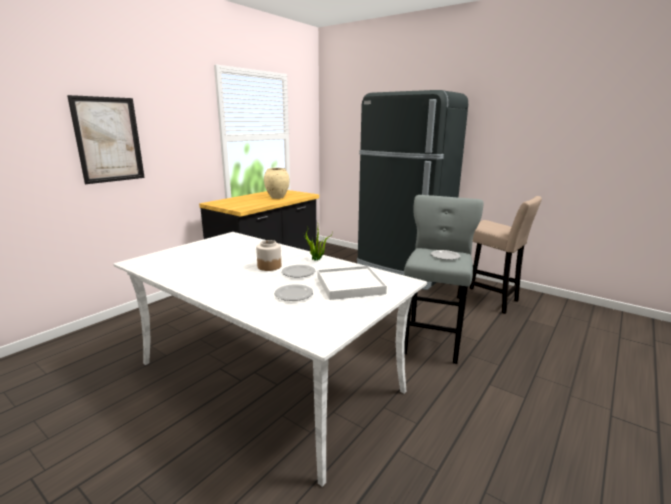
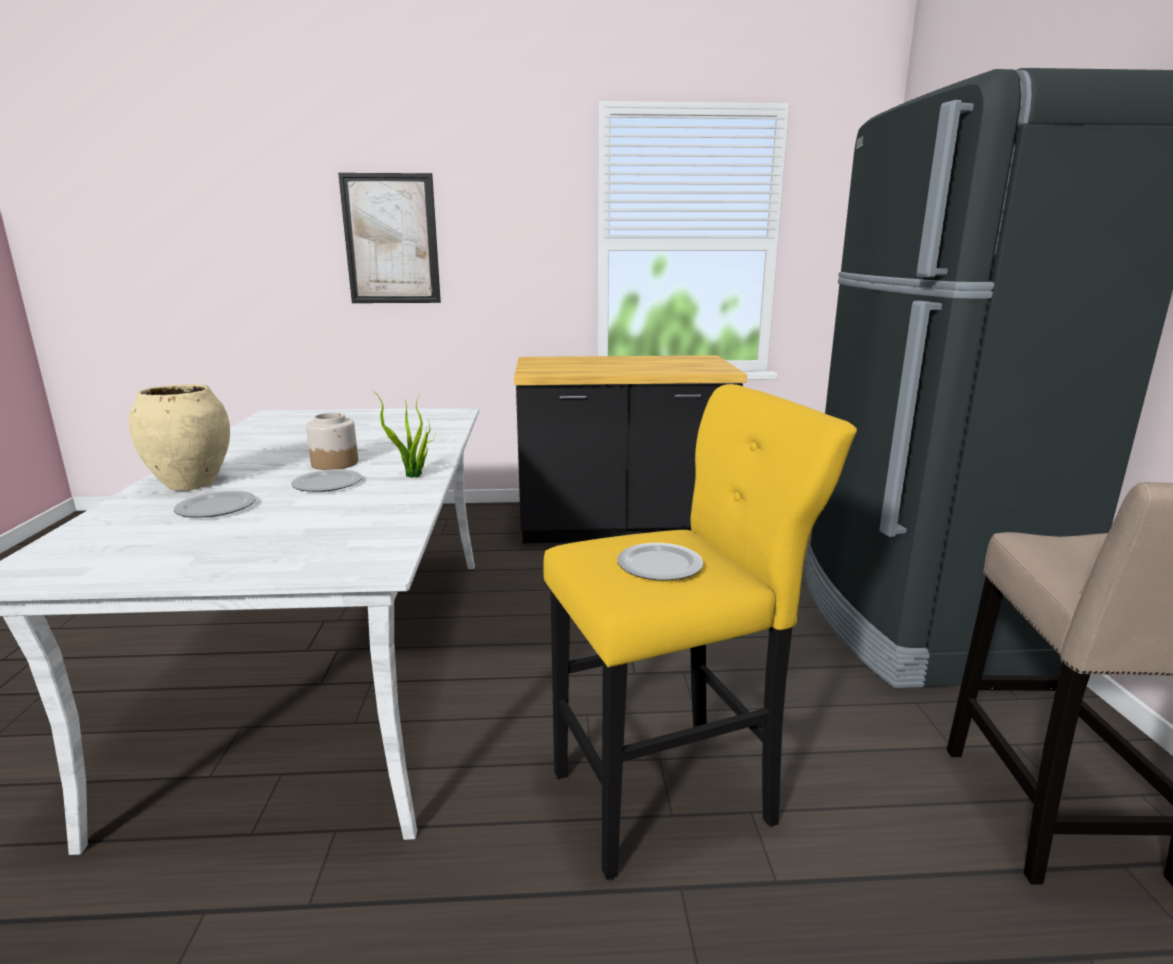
camera: 50 degrees right, 0 degrees up
beige vase [264,168,290,199] -> beige vase moved to [129,384,230,491]
white tray [317,266,387,300] -> none
grey stool [404,195,484,364] -> yellow stool [543,384,857,880]

